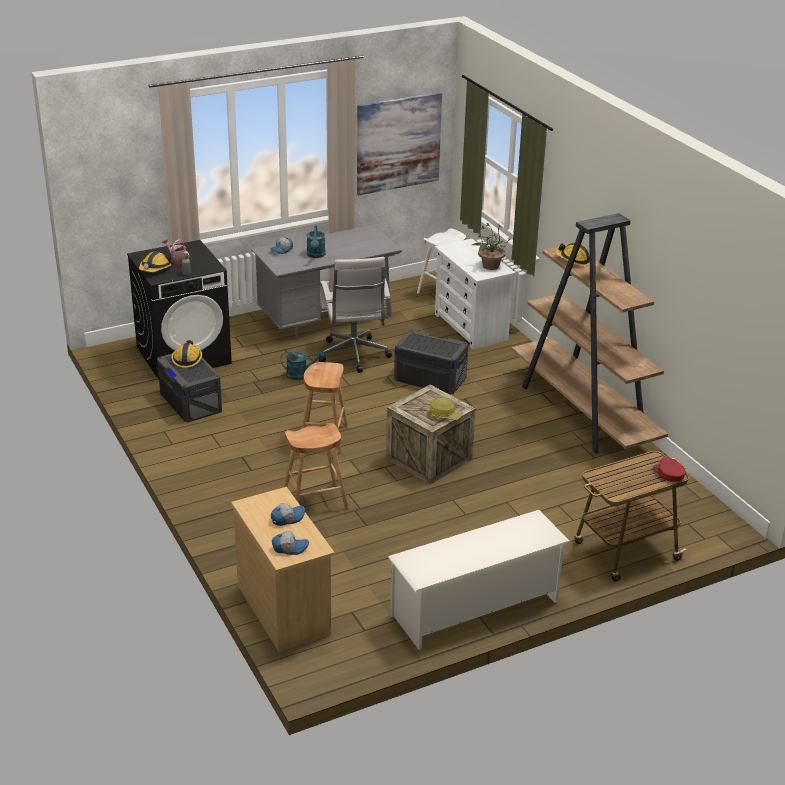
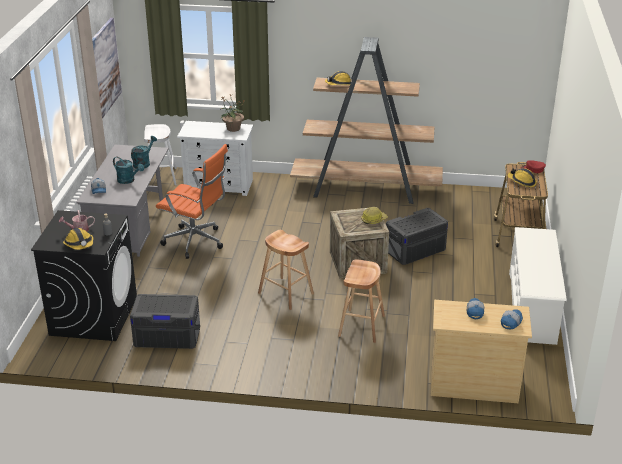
camera: 55 degrees left, 0 degrees up
hard hat [172,340,202,368] -> hard hat moved to [507,168,537,187]
turquoise watering can [281,350,326,380] -> turquoise watering can moved to [131,136,157,169]
white office chair [319,257,392,373] -> orange office chair [156,144,228,259]
grey storage box [394,330,468,394] -> grey storage box moved to [386,208,448,265]

